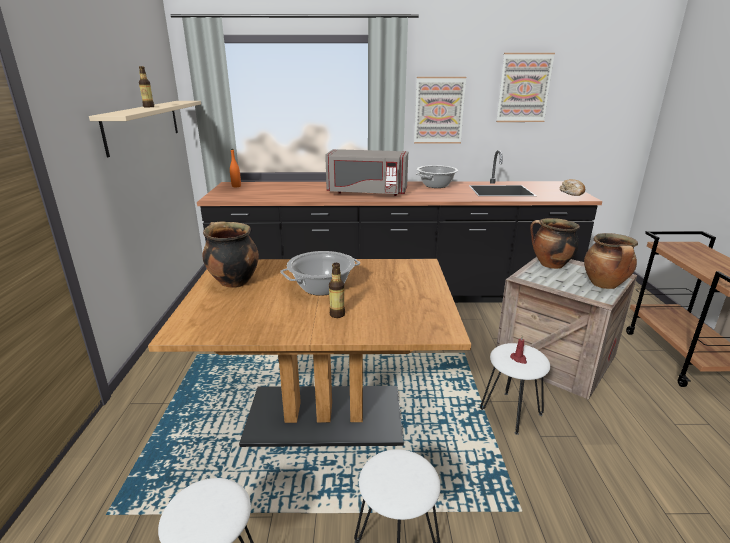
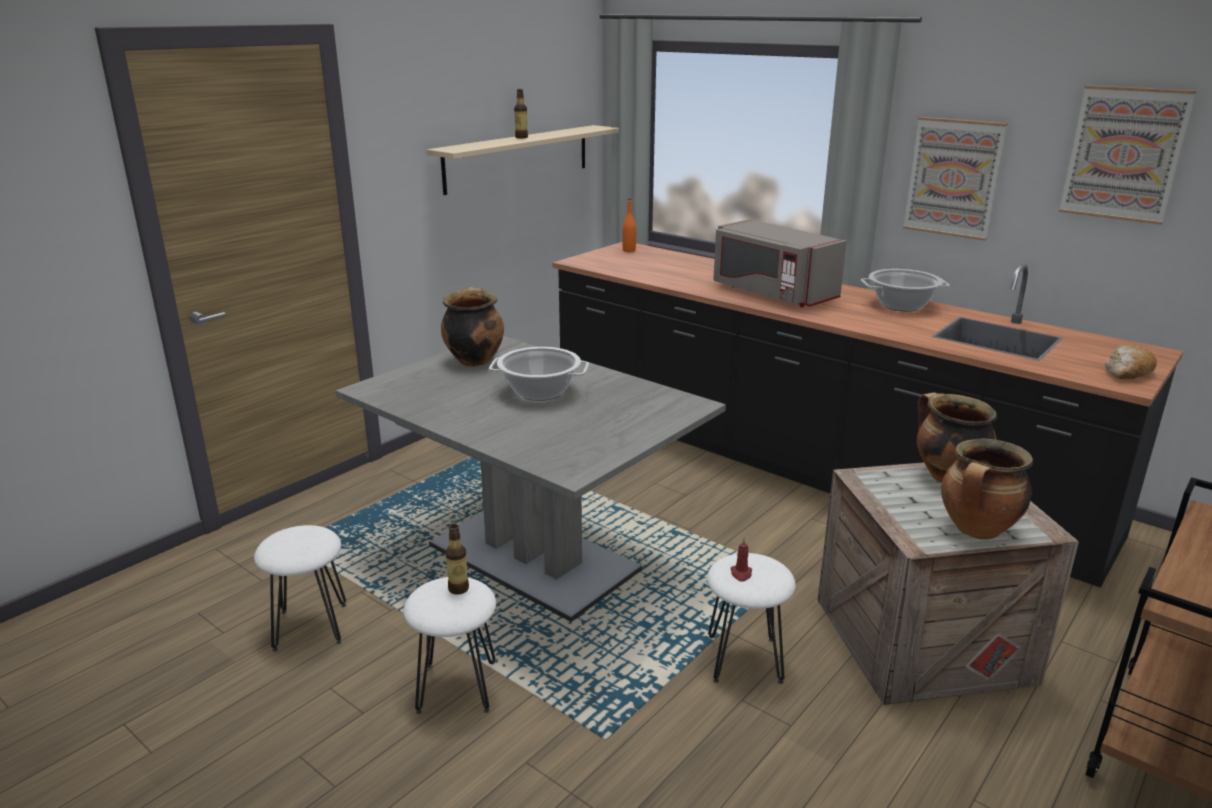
camera: 40 degrees right, 0 degrees up
brown dining table [148,259,471,447] -> grey dining table [335,336,726,622]
bottle [329,263,345,318] -> bottle moved to [445,524,469,594]

